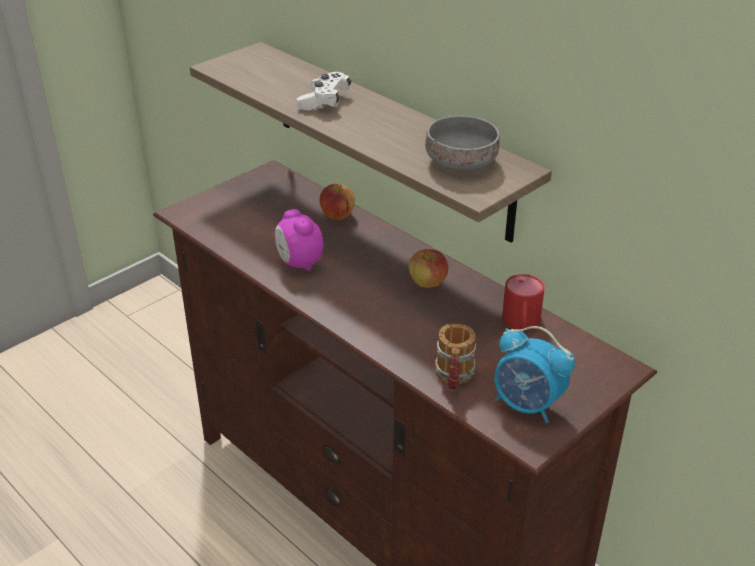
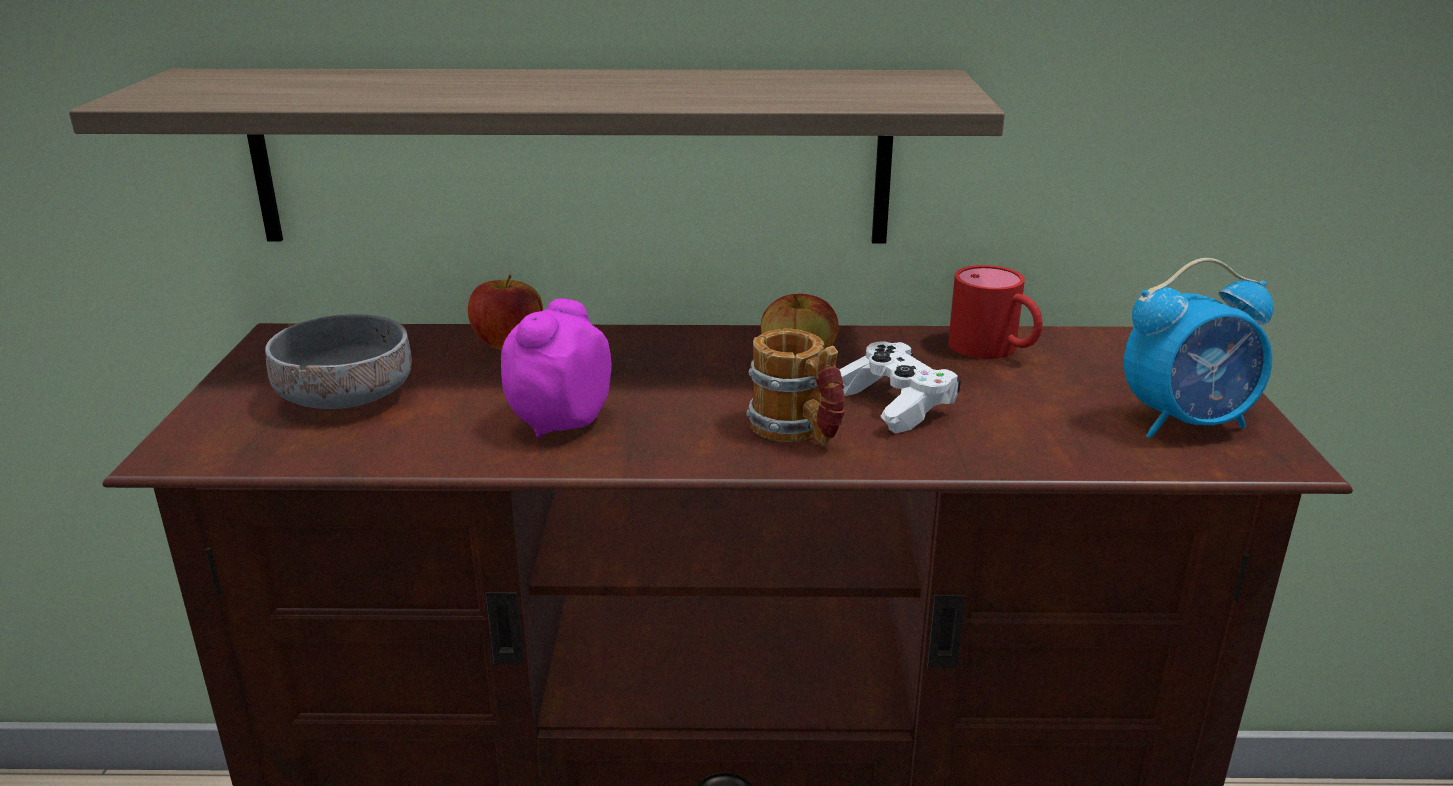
camera: 45 degrees left, 10 degrees down
alarm clock [275,209,323,272] -> alarm clock turned 105 degrees clockwise [501,299,612,439]
white game controller [296,72,351,111] -> white game controller moved to [839,341,961,434]
grey bowl [425,116,500,170] -> grey bowl moved to [265,314,412,409]
mug [435,324,476,391] -> mug moved to [746,329,845,444]

